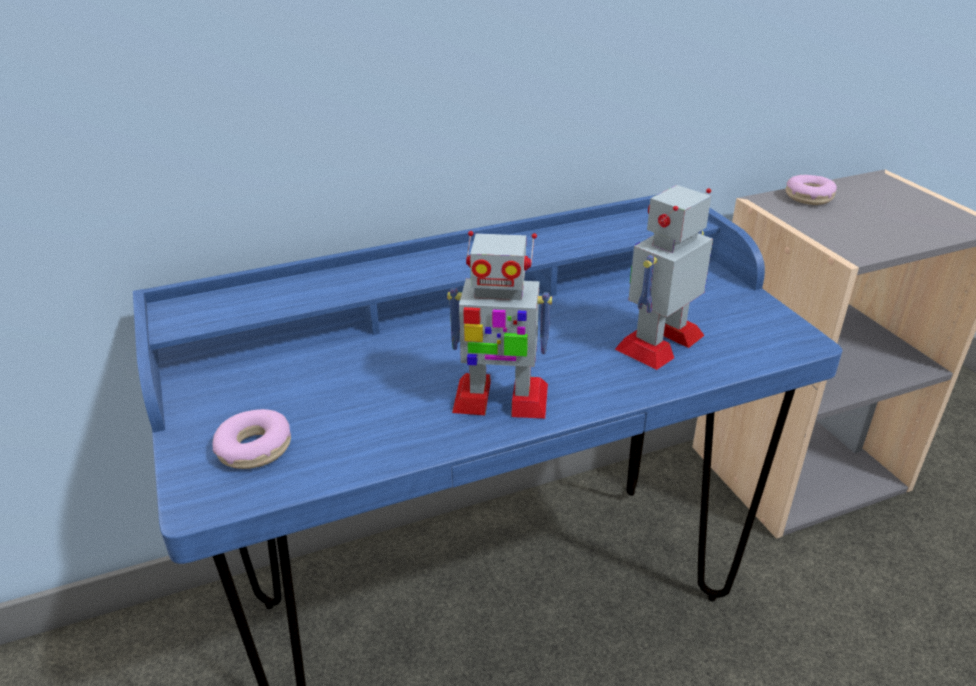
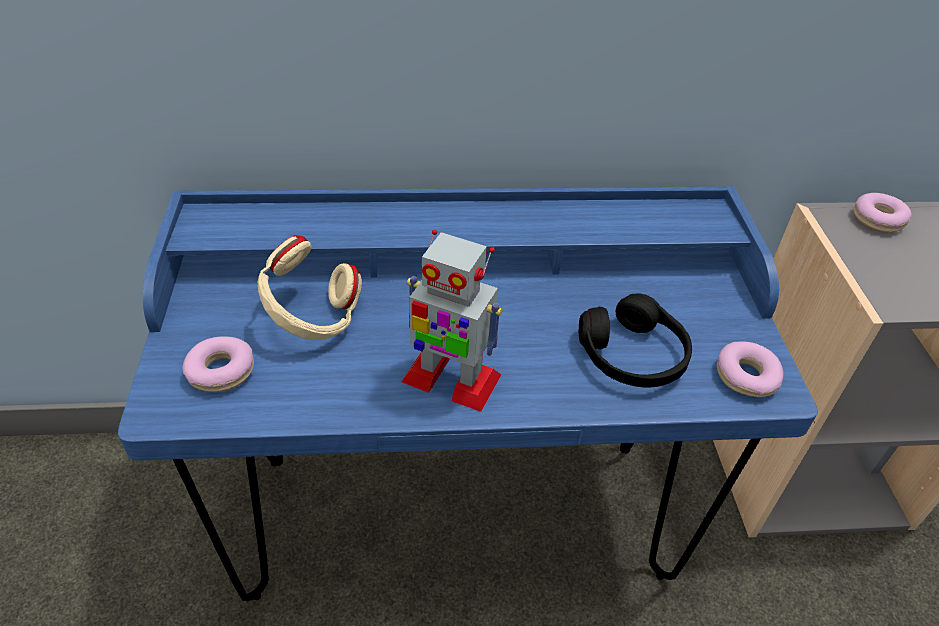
camera: 15 degrees right, 10 degrees up
toy robot [615,185,713,370] -> black headphones [579,293,692,387]
none -> beige headphones [258,235,362,340]
none -> donut [717,341,784,397]

